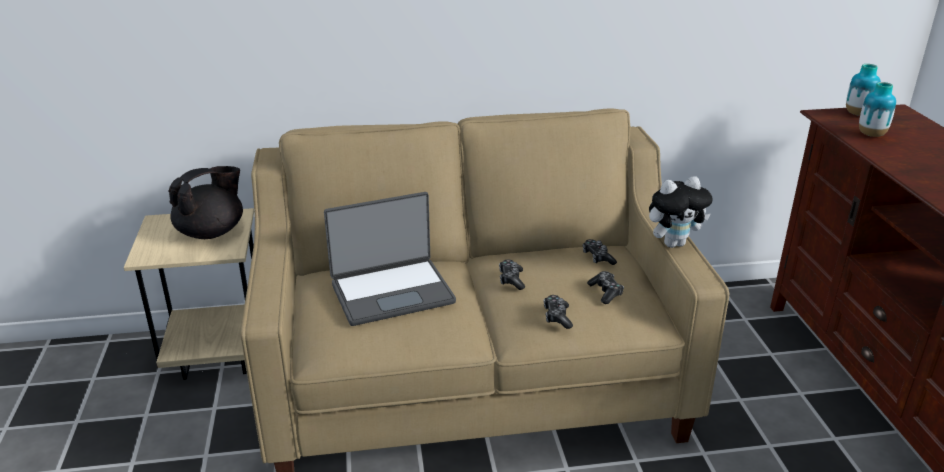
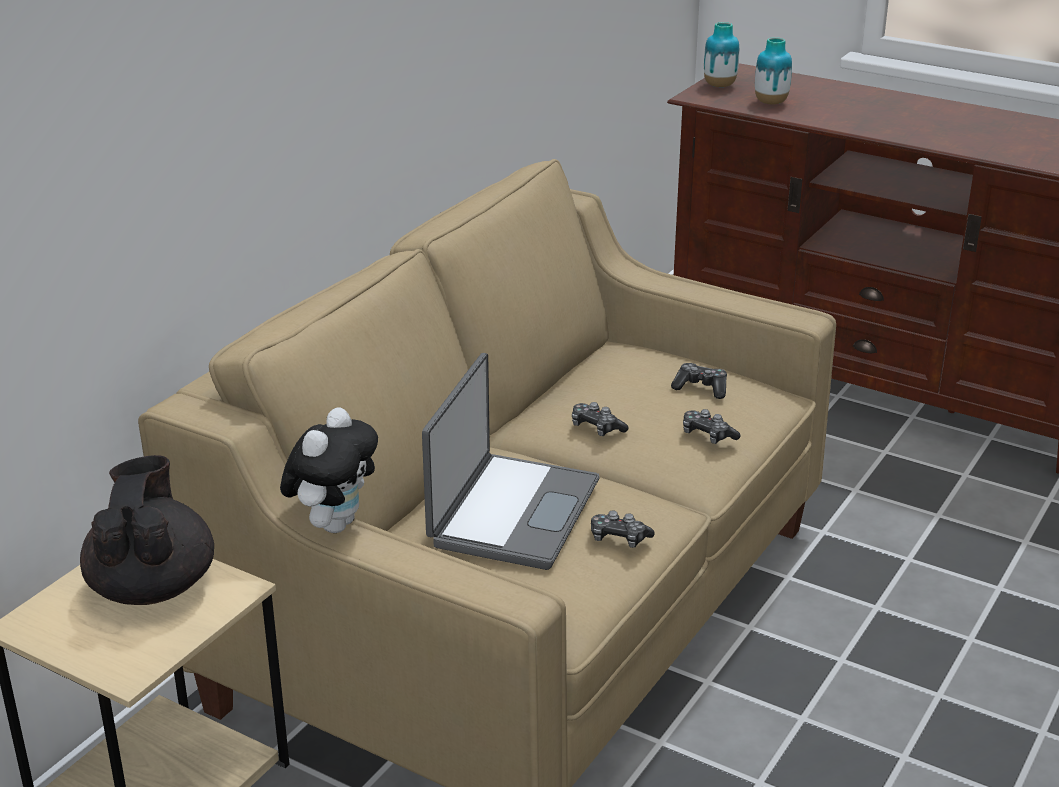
camera: 50 degrees left, 0 degrees up
game controller [583,239,617,265] -> game controller moved to [591,510,655,548]
plush toy [649,176,712,248] -> plush toy moved to [280,407,378,533]

